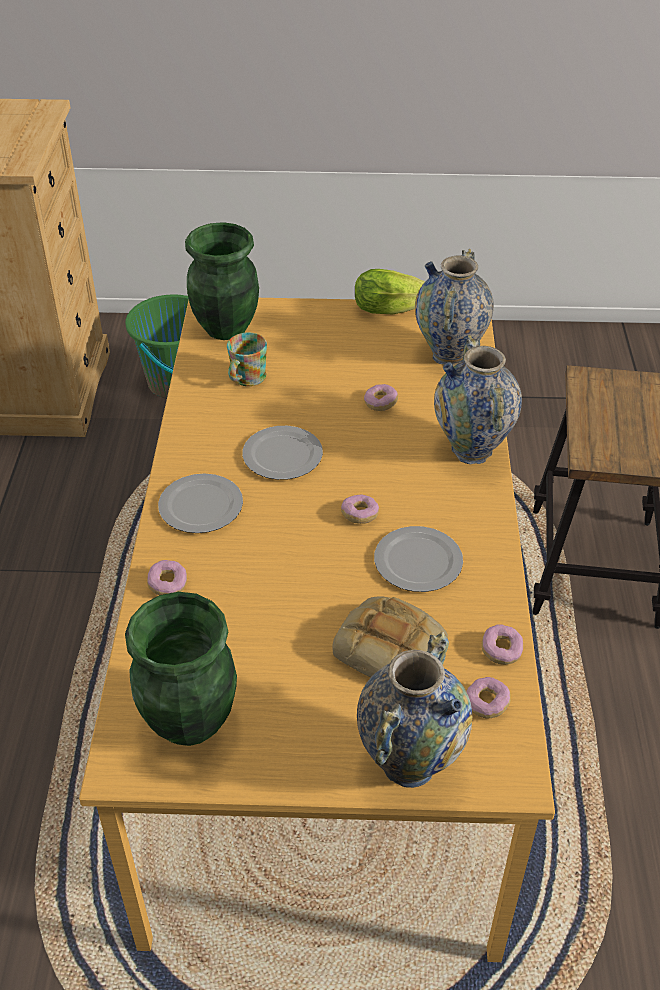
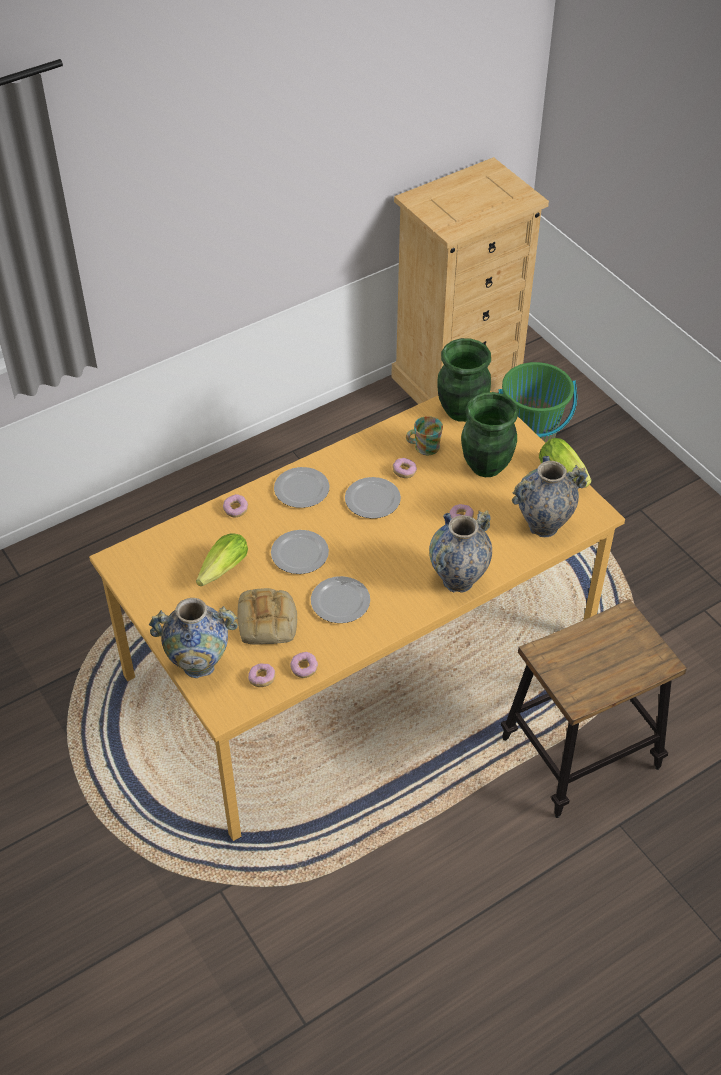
camera: 55 degrees right, 5 degrees up
green vase [125,592,237,746] -> green vase moved to [461,392,518,477]
donut [341,494,379,524] -> donut moved to [392,458,417,478]
none -> lettuce [196,533,248,586]
none -> plate [271,530,329,574]

